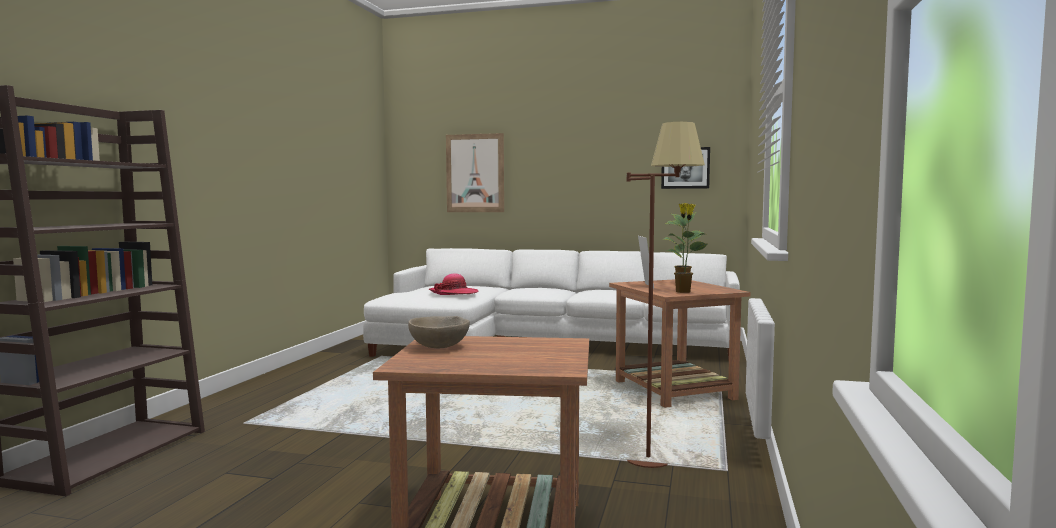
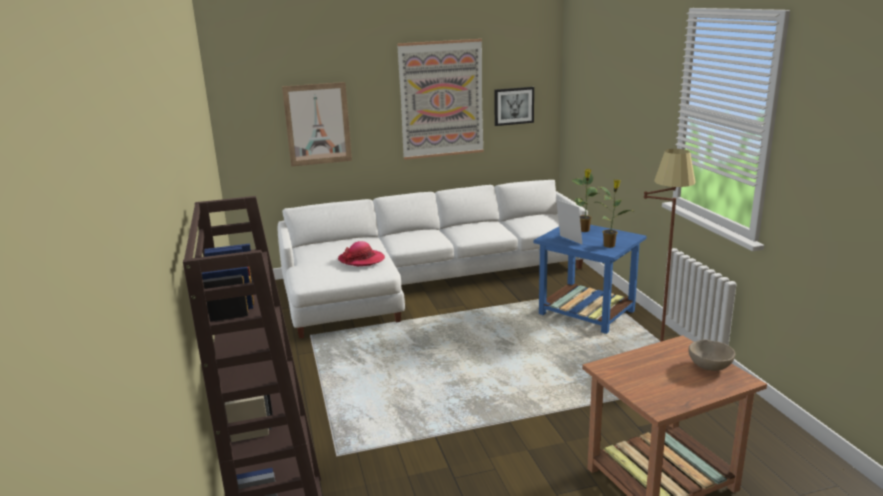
camera: 30 degrees left, 15 degrees up
beige bowl [408,316,470,348] -> beige bowl moved to [688,339,735,371]
brown side table [609,279,751,408] -> blue side table [534,225,647,334]
none -> picture [397,39,483,160]

